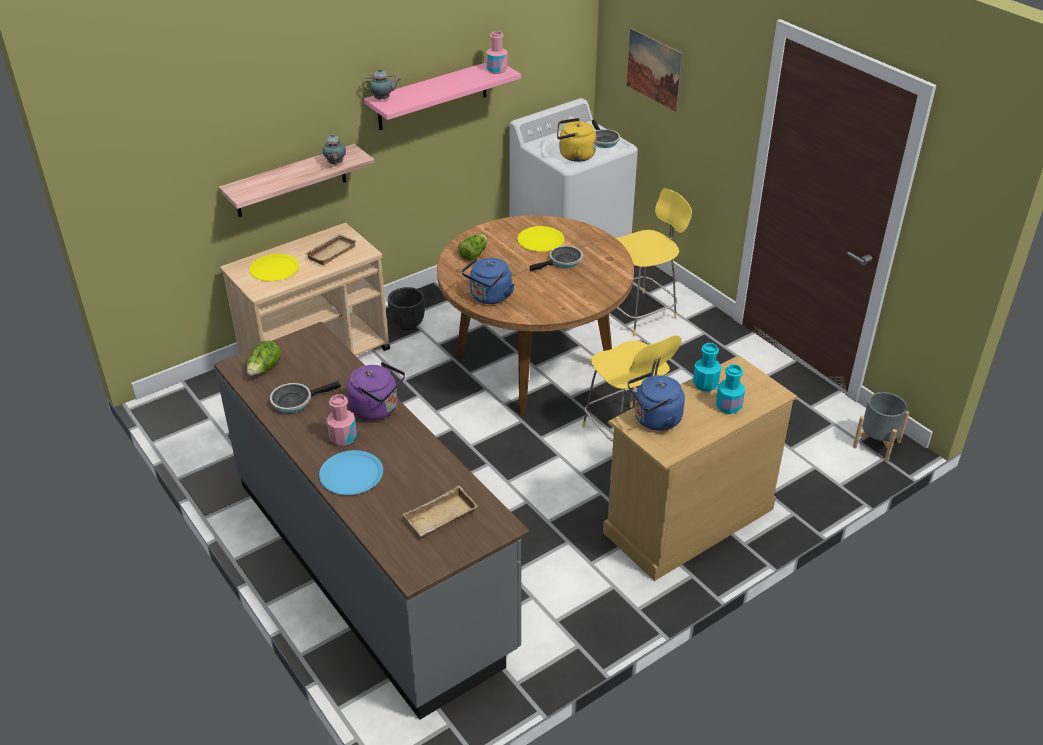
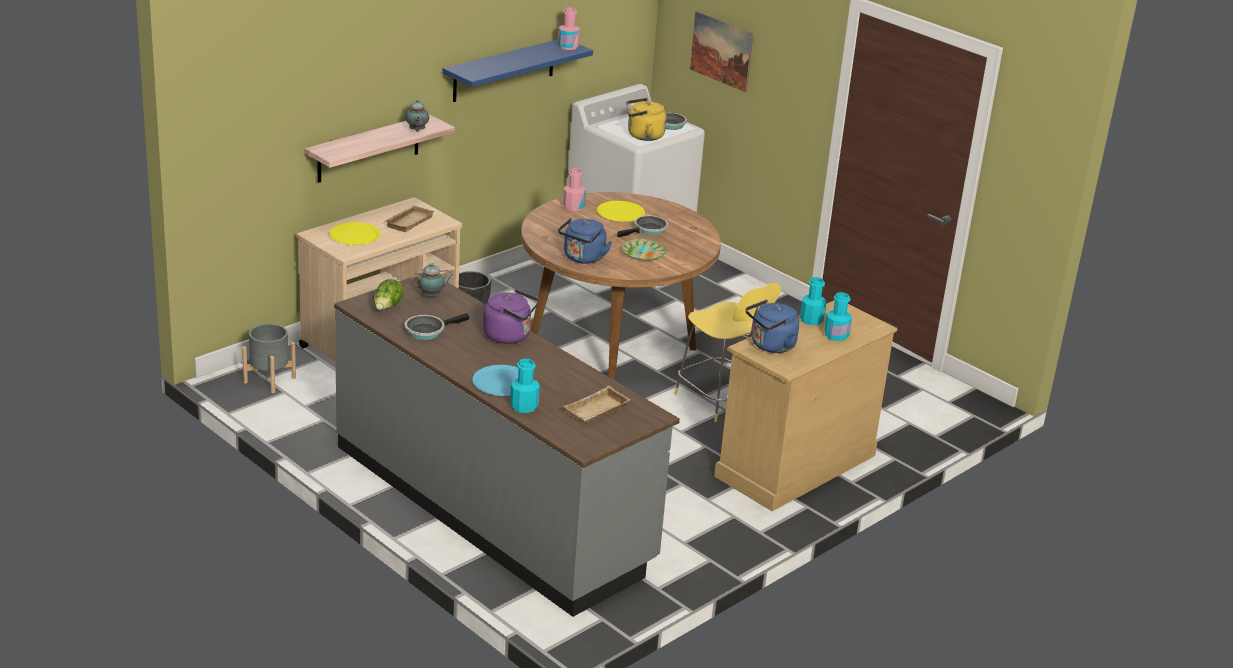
camera: 10 degrees left, 10 degrees down
pink bottle [326,394,357,446] -> pink bottle moved to [563,168,586,211]
teapot [362,69,401,100] -> teapot moved to [411,263,454,297]
pink shelf [364,63,521,130] -> blue shelf [442,39,593,102]
lettuce [458,235,487,261] -> none
yellow stool [616,189,692,336] -> none
grey planter [853,392,909,462] -> grey planter moved to [242,324,296,393]
none -> turquoise bottle [510,359,540,413]
none -> plate [622,239,666,261]

